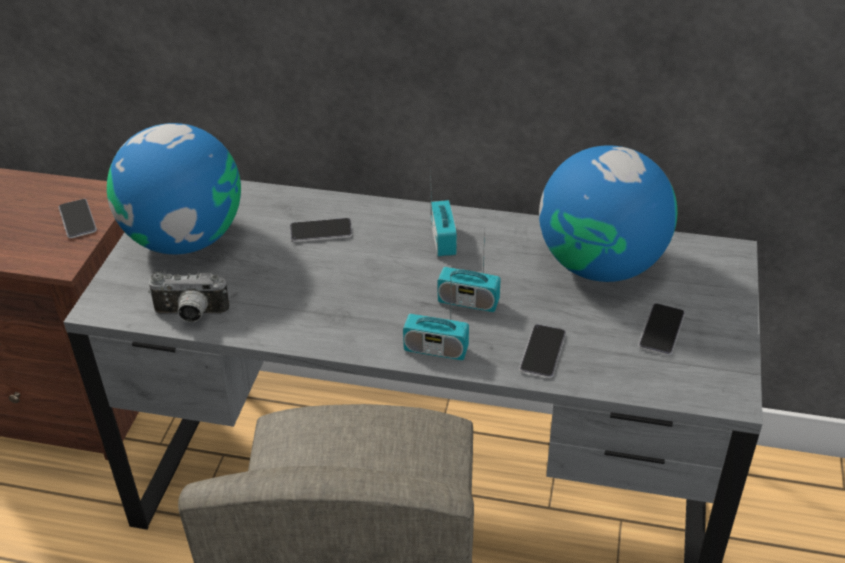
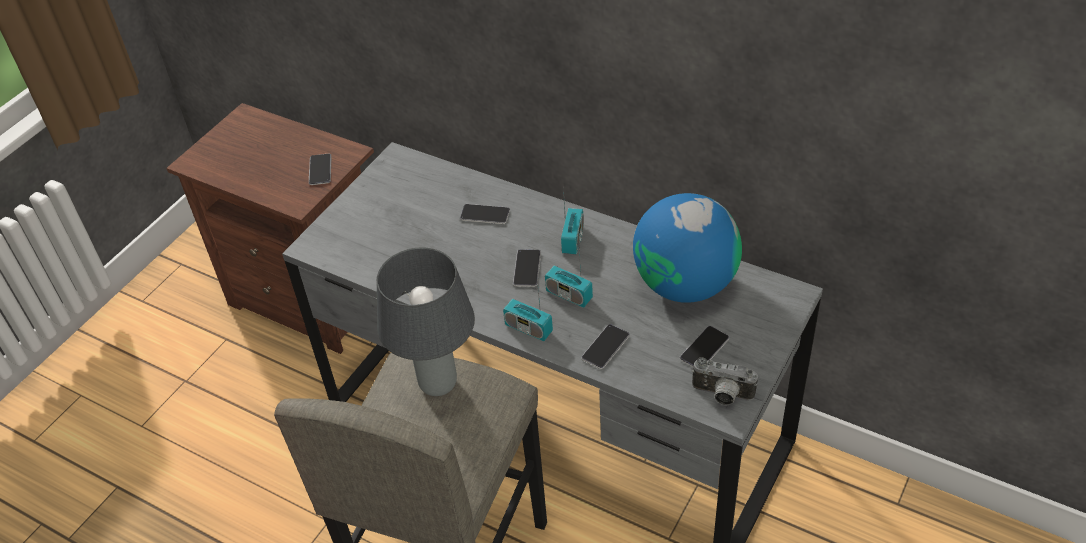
camera: 20 degrees right, 5 degrees up
globe [107,123,241,254] -> none
camera [148,272,229,322] -> camera moved to [692,357,758,405]
none -> grey table lamp [377,247,475,396]
none -> phone [513,249,541,287]

